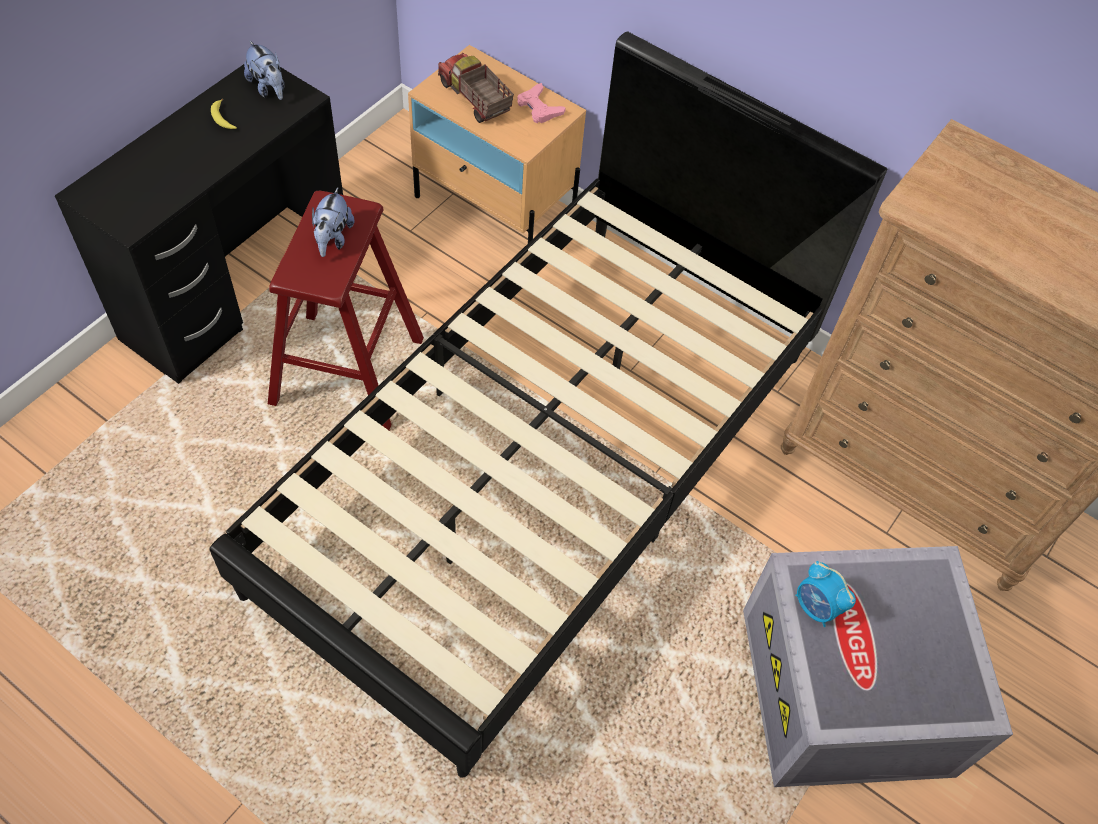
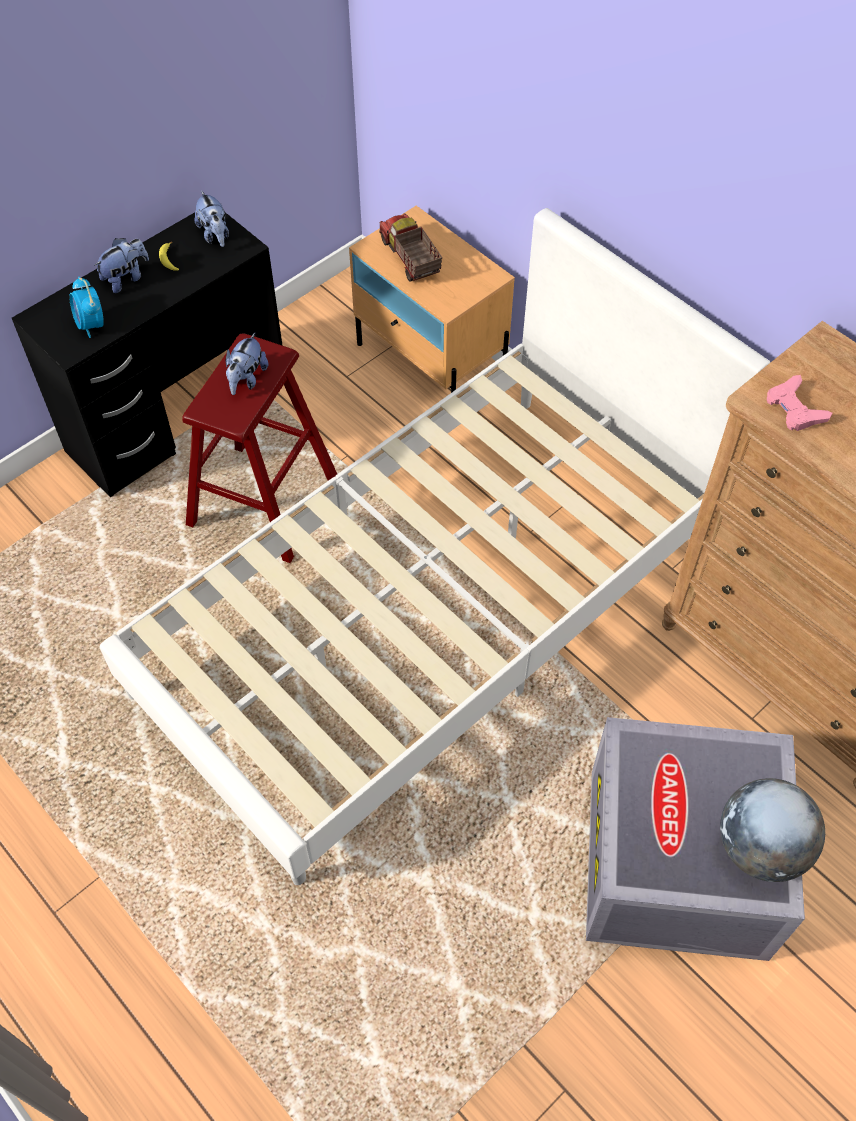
camera: 15 degrees right, 0 degrees up
black bed [209,32,887,778] -> white bed [100,208,770,885]
pink game controller [517,83,566,123] -> pink game controller moved to [767,375,832,431]
alarm clock [795,561,856,627] -> alarm clock moved to [69,276,104,338]
none -> plush toy [94,238,149,293]
none -> globe [720,778,825,882]

